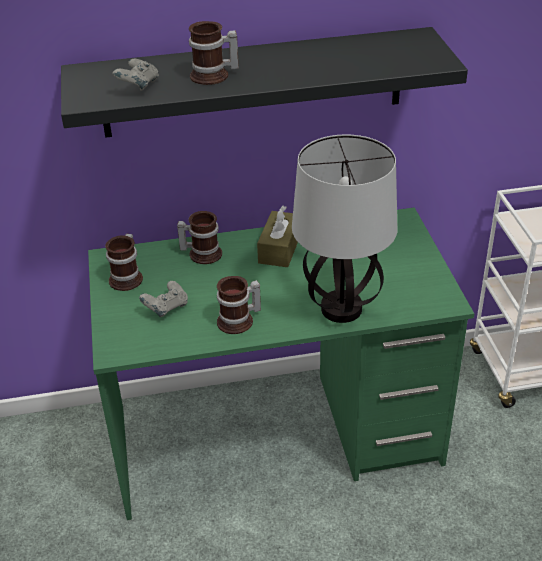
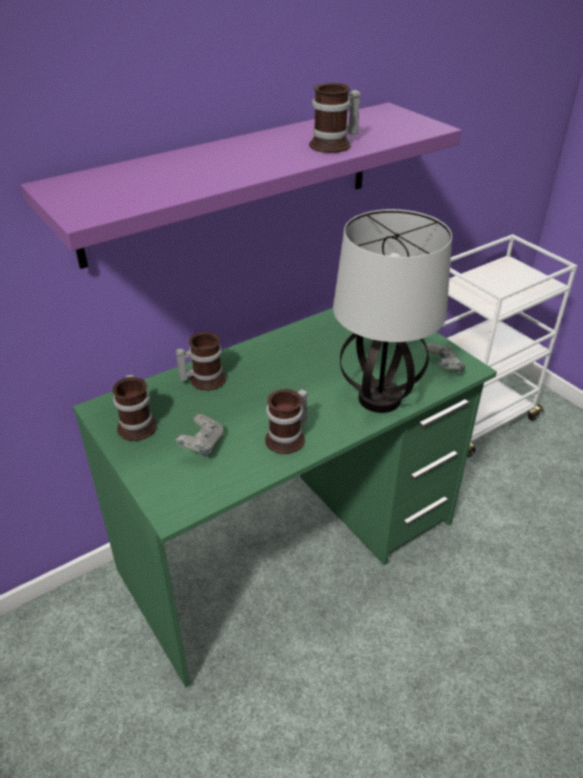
camera: 25 degrees left, 0 degrees up
black shelf [61,27,468,138] -> purple shelf [21,103,462,269]
grey game controller [112,59,159,91] -> grey game controller moved to [424,344,465,374]
mug [189,21,239,85] -> mug moved to [309,83,361,153]
brown tissue box [257,206,298,267] -> none

